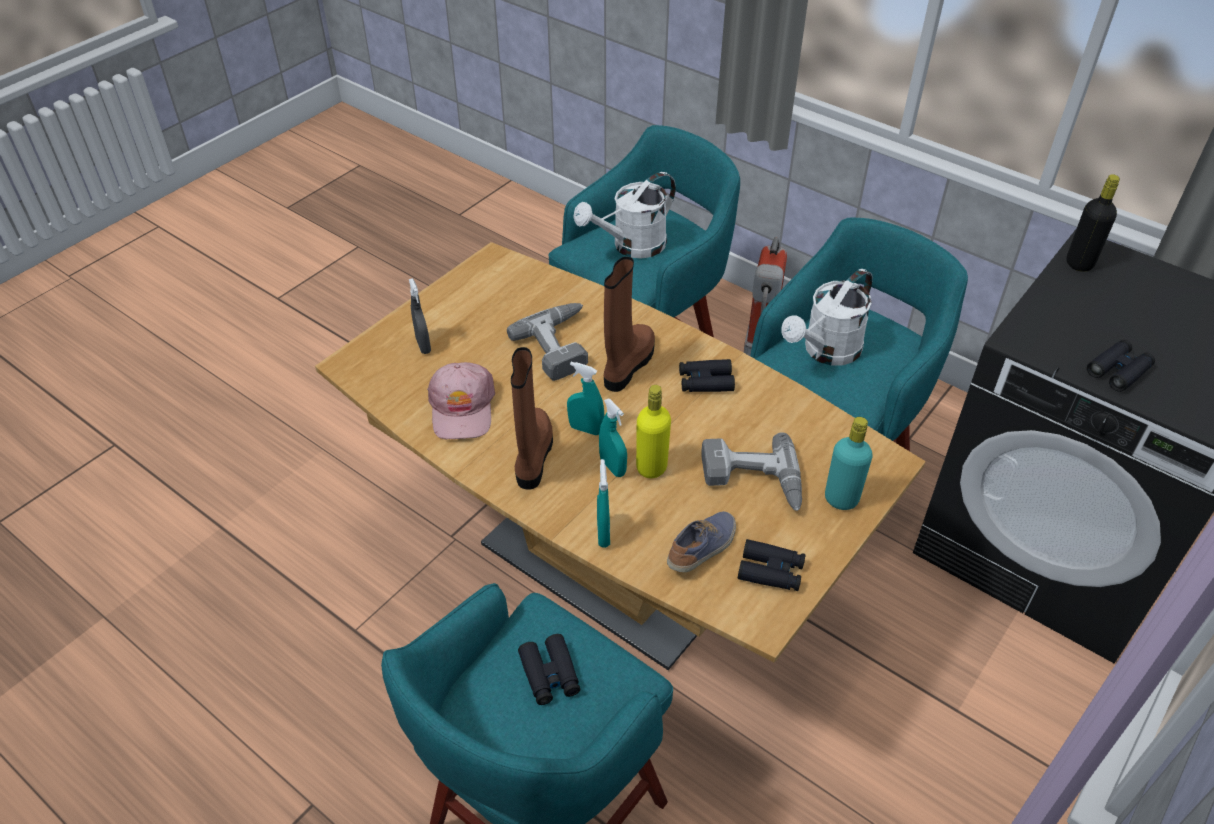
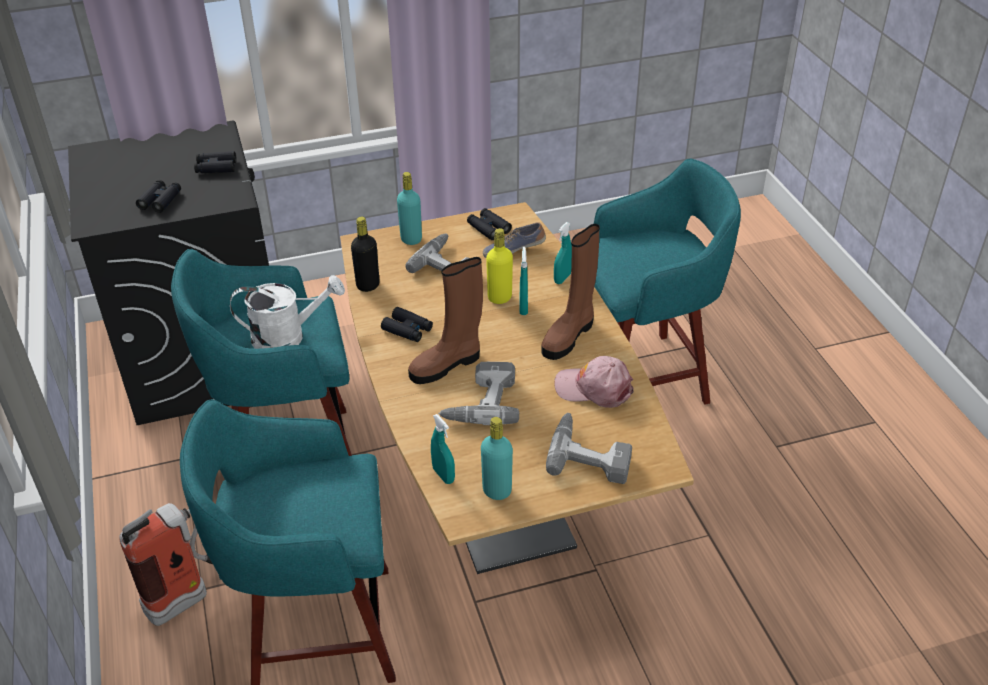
camera: 145 degrees left, 5 degrees down
grey spray bottle [409,278,431,354] -> power drill [546,413,632,484]
pink cap [427,362,495,439] -> pink cap turned 105 degrees counterclockwise [554,356,634,408]
black binoculars [518,634,580,705] -> black binoculars moved to [136,180,181,213]
turquoise spray bottle [567,362,605,435] -> turquoise spray bottle moved to [431,414,455,484]
white watering can [573,172,676,259] -> none
black bottle [1066,174,1120,272] -> black bottle moved to [351,217,380,292]
none -> turquoise bottle [481,417,513,500]

